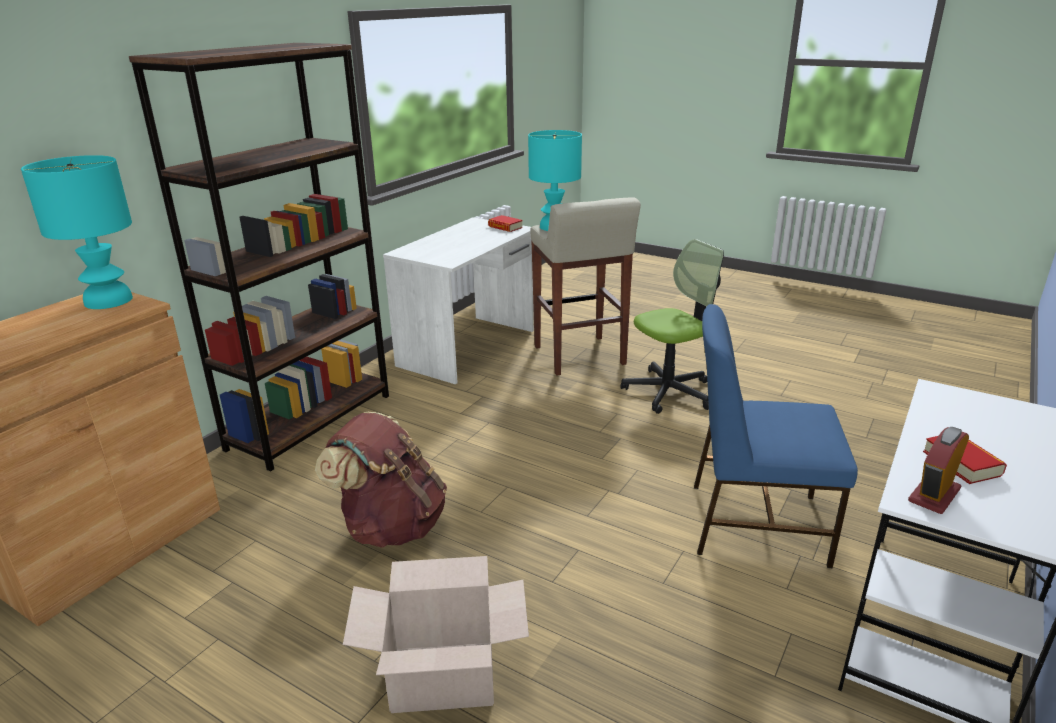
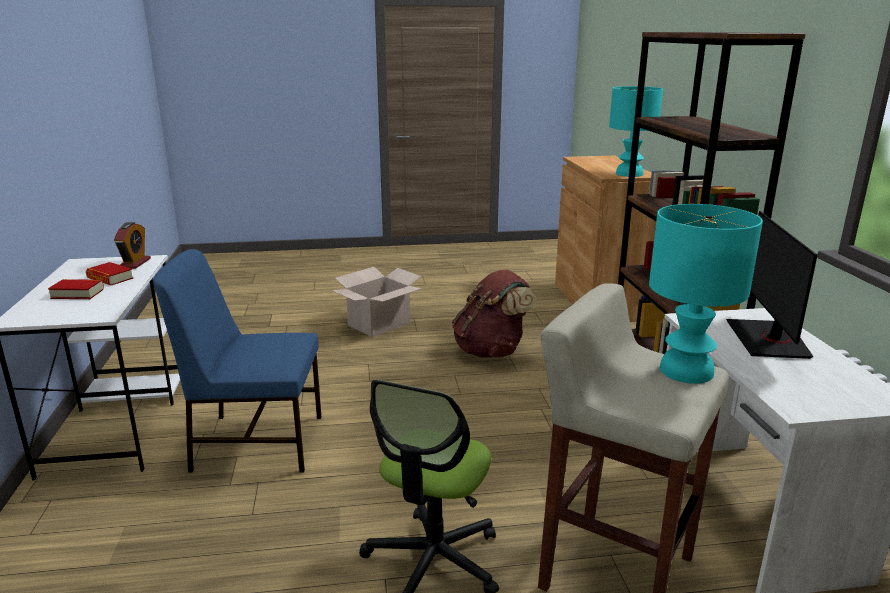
camera: 140 degrees right, 5 degrees down
book [488,215,523,232] -> book moved to [48,279,104,299]
blue chair [694,304,858,568] -> blue chair turned 150 degrees counterclockwise [153,249,322,473]
none -> monitor [726,211,818,359]

